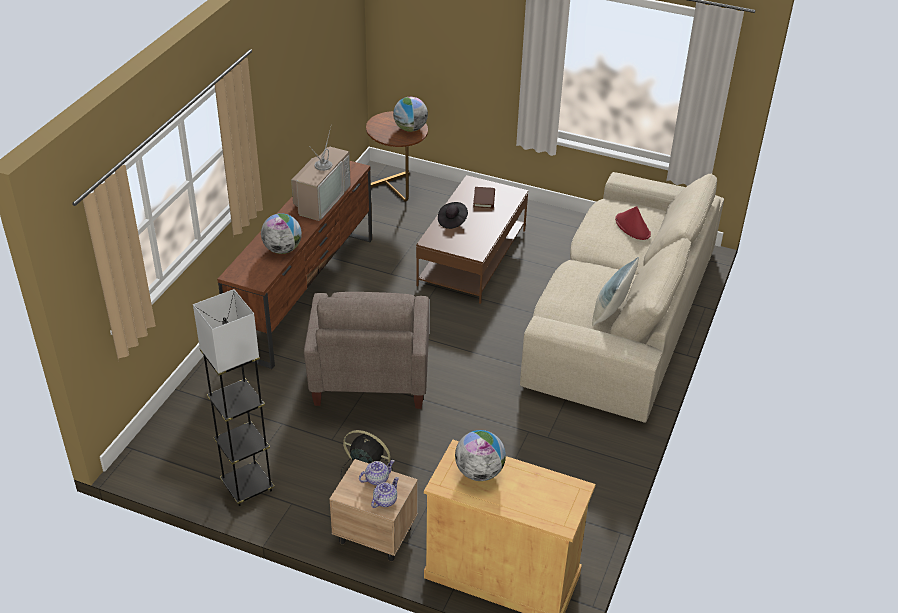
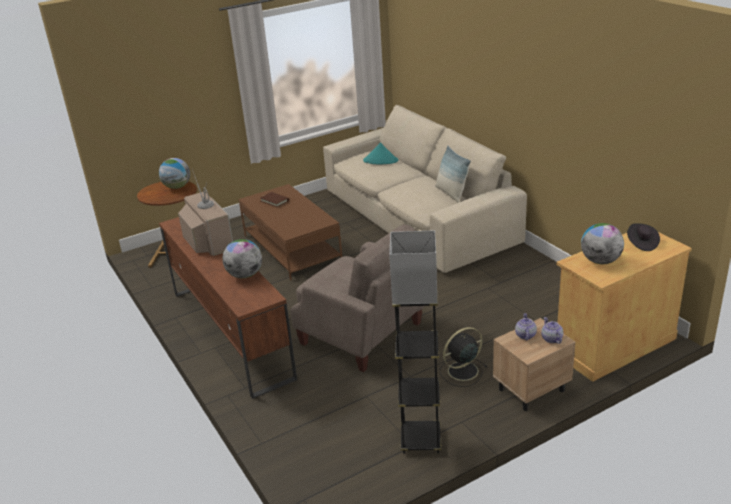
camera: 50 degrees left, 10 degrees down
black hat [438,202,468,229] -> black hat moved to [627,223,660,251]
red hat [615,206,651,240] -> turquoise hat [363,142,398,164]

